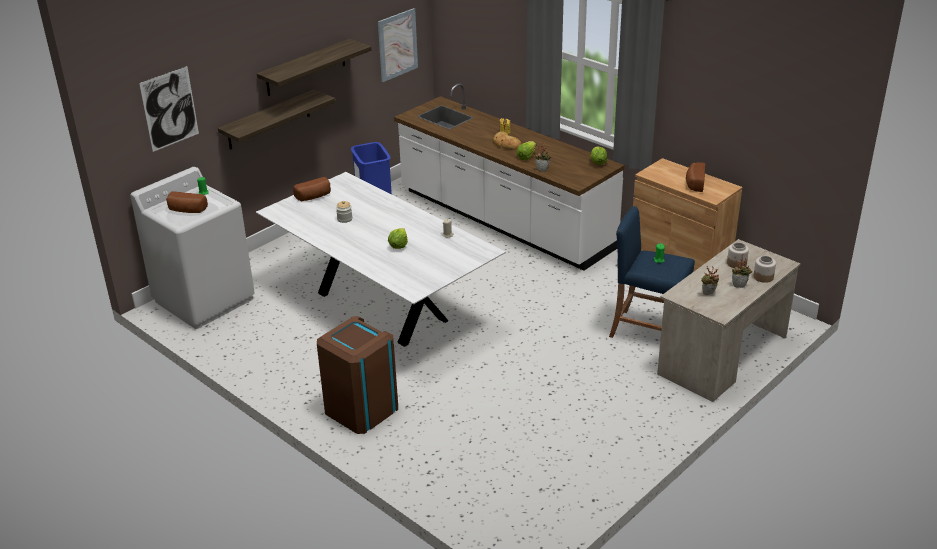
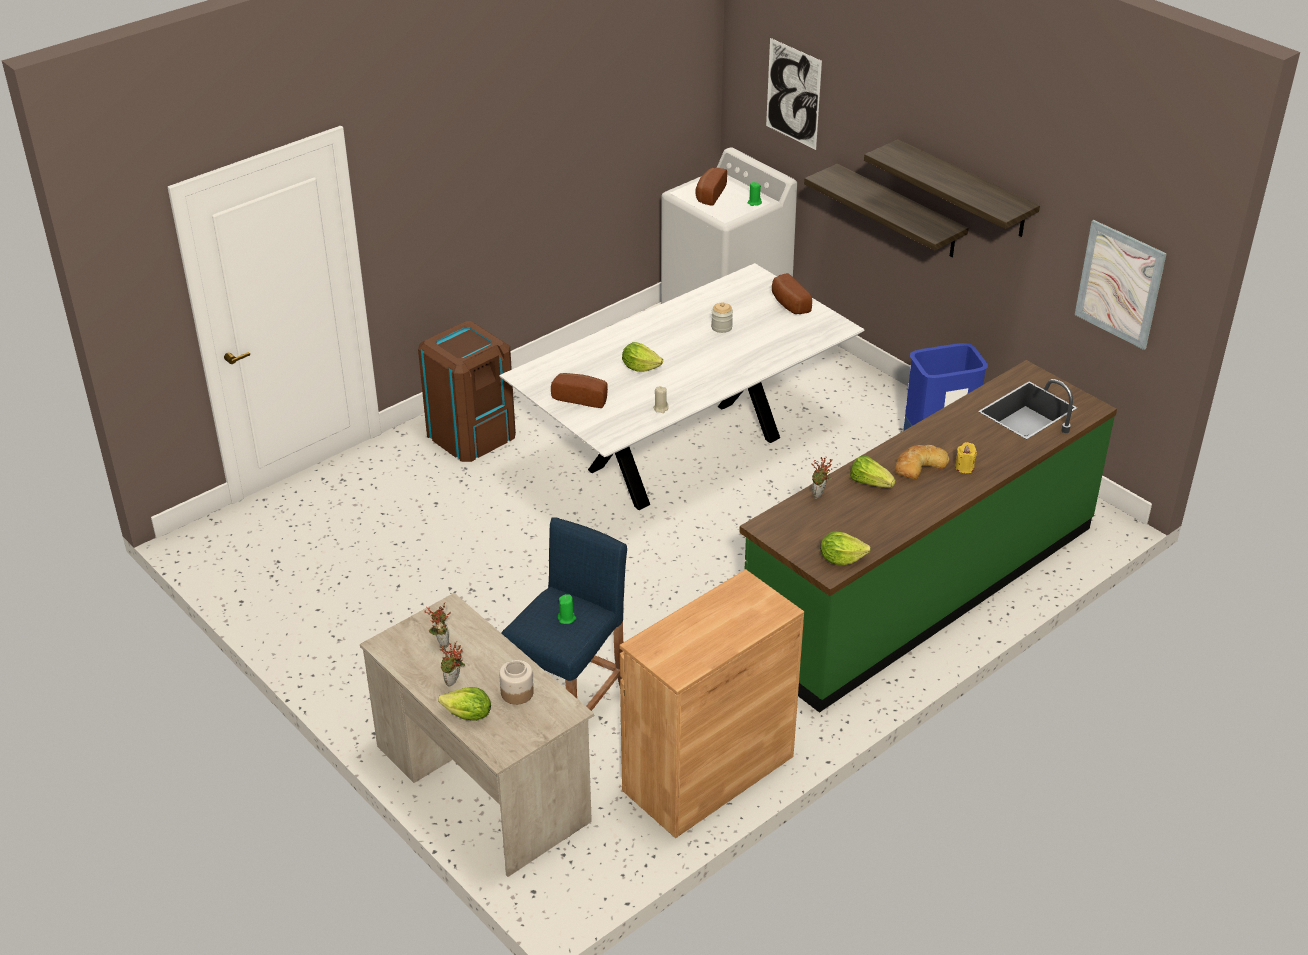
camera: 95 degrees right, 5 degrees up
white counter [394,83,624,271] -> green counter [739,360,1117,713]
bread [686,162,706,192] -> bread moved to [551,373,608,408]
jar [754,256,776,283] -> lettuce [438,687,491,721]

